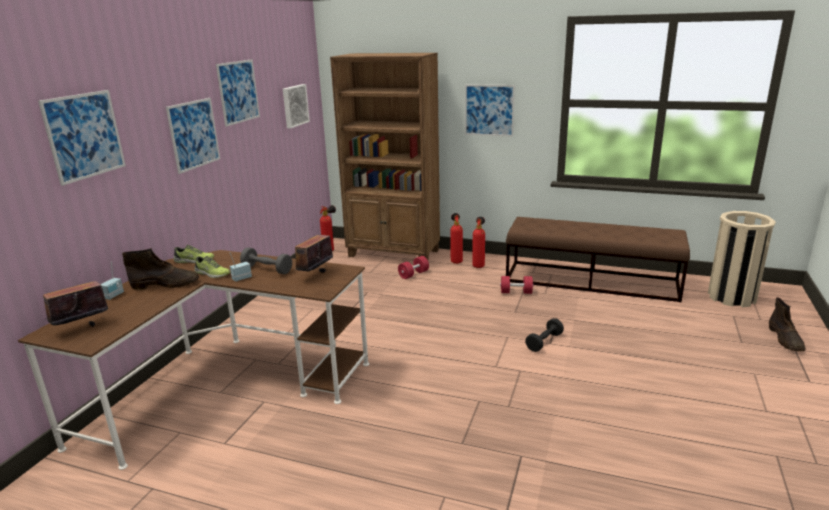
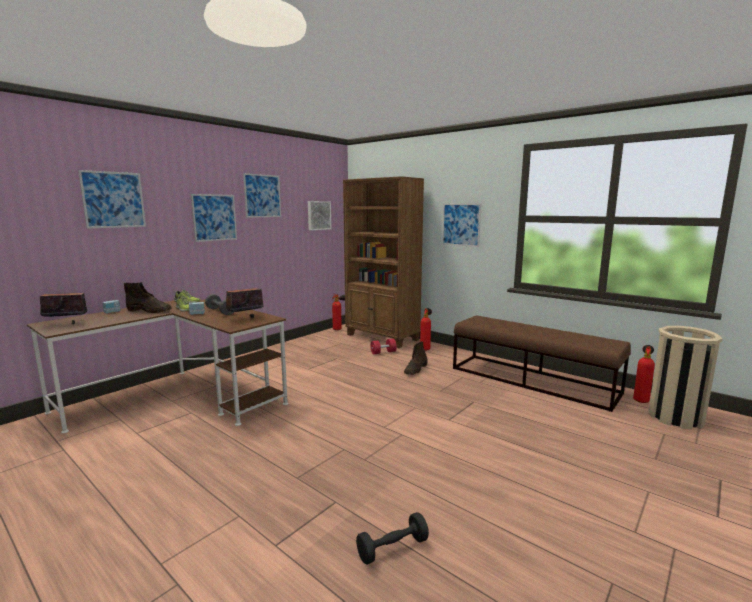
camera: 20 degrees right, 10 degrees down
fire extinguisher [472,216,485,268] -> fire extinguisher moved to [633,345,655,403]
red dumbbell [500,276,533,294] -> none
black dumbbell [525,318,564,352] -> black dumbbell moved to [356,512,429,565]
brown boot [769,297,805,352] -> brown boot moved to [404,341,428,375]

